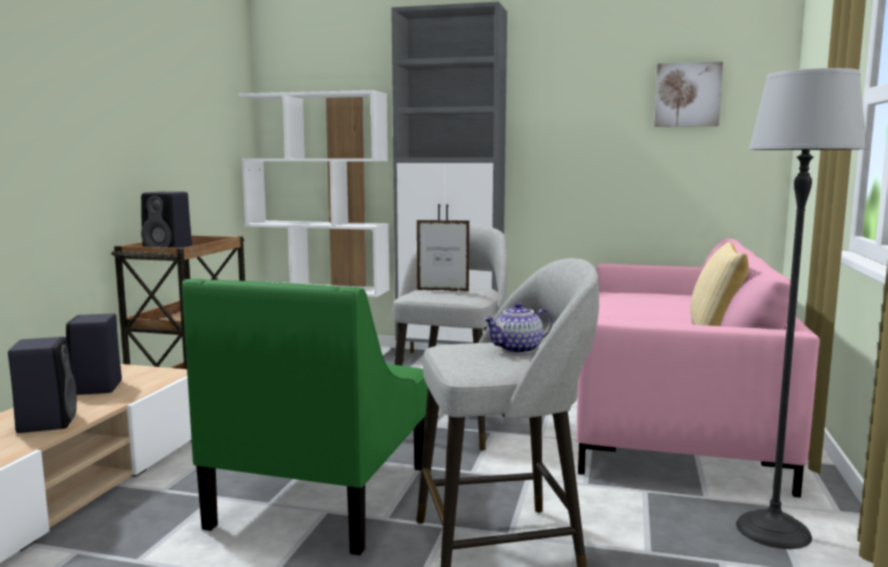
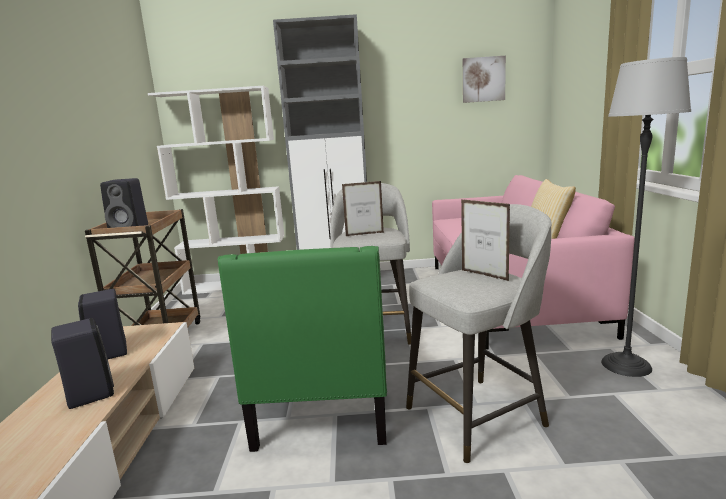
camera: 15 degrees left, 5 degrees up
teapot [483,302,552,354] -> picture frame [461,199,510,281]

